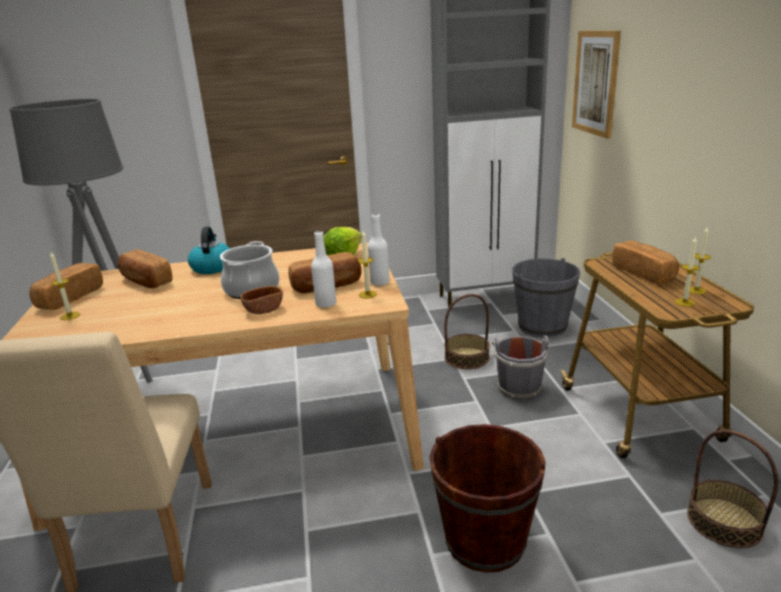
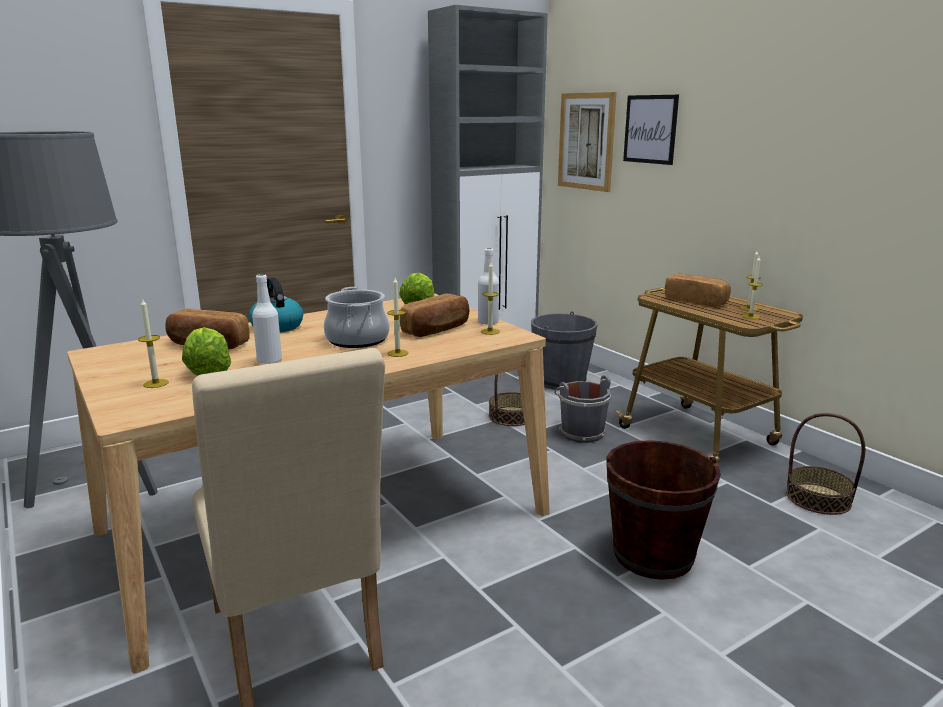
camera: 25 degrees left, 5 degrees down
bread [30,263,103,310] -> none
brown bowl [241,286,283,314] -> candle [387,278,408,357]
white bottle [311,231,336,308] -> white bottle moved to [252,274,282,364]
none -> lettuce [182,327,231,376]
none -> picture [623,95,679,165]

